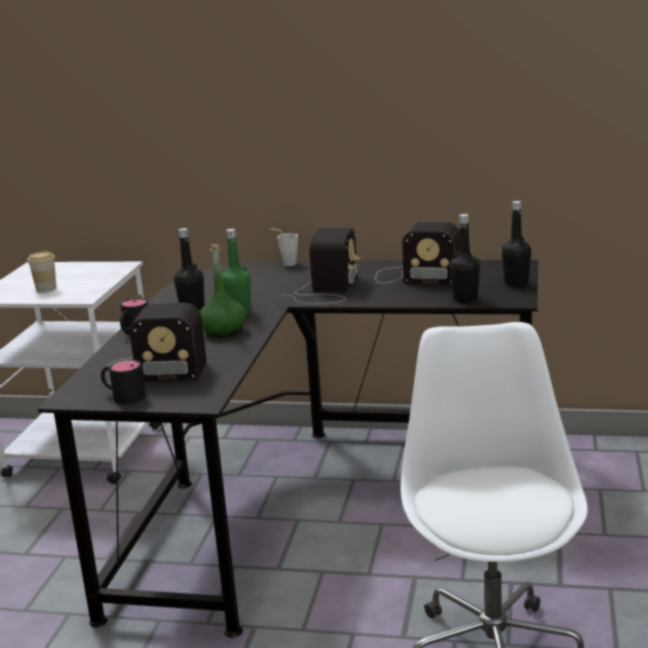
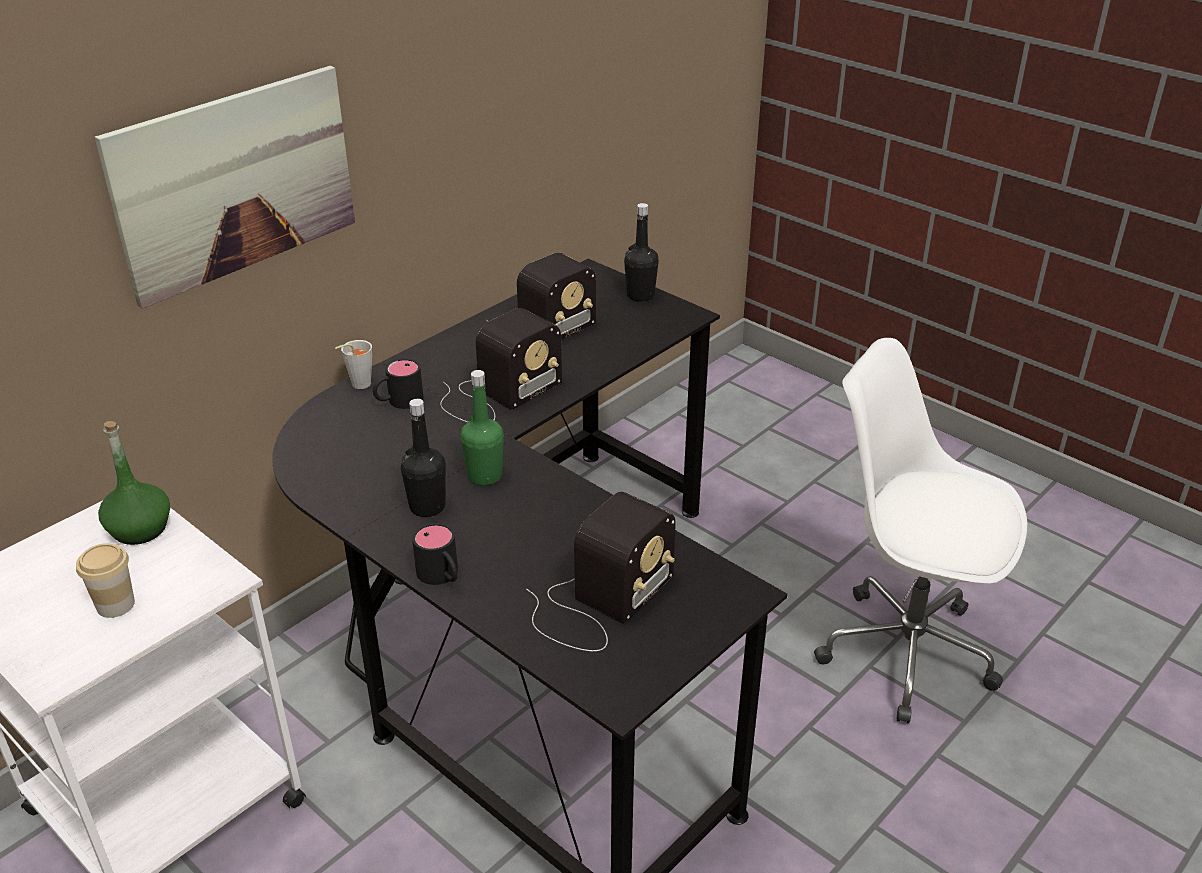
camera: 60 degrees left, 15 degrees up
black mug [101,359,146,404] -> black mug moved to [373,358,424,409]
green bottle [200,244,246,337] -> green bottle moved to [98,421,170,545]
radio [284,228,360,304] -> radio turned 90 degrees clockwise [440,308,562,422]
black bottle [449,214,480,303] -> none
none -> picture [95,66,355,309]

